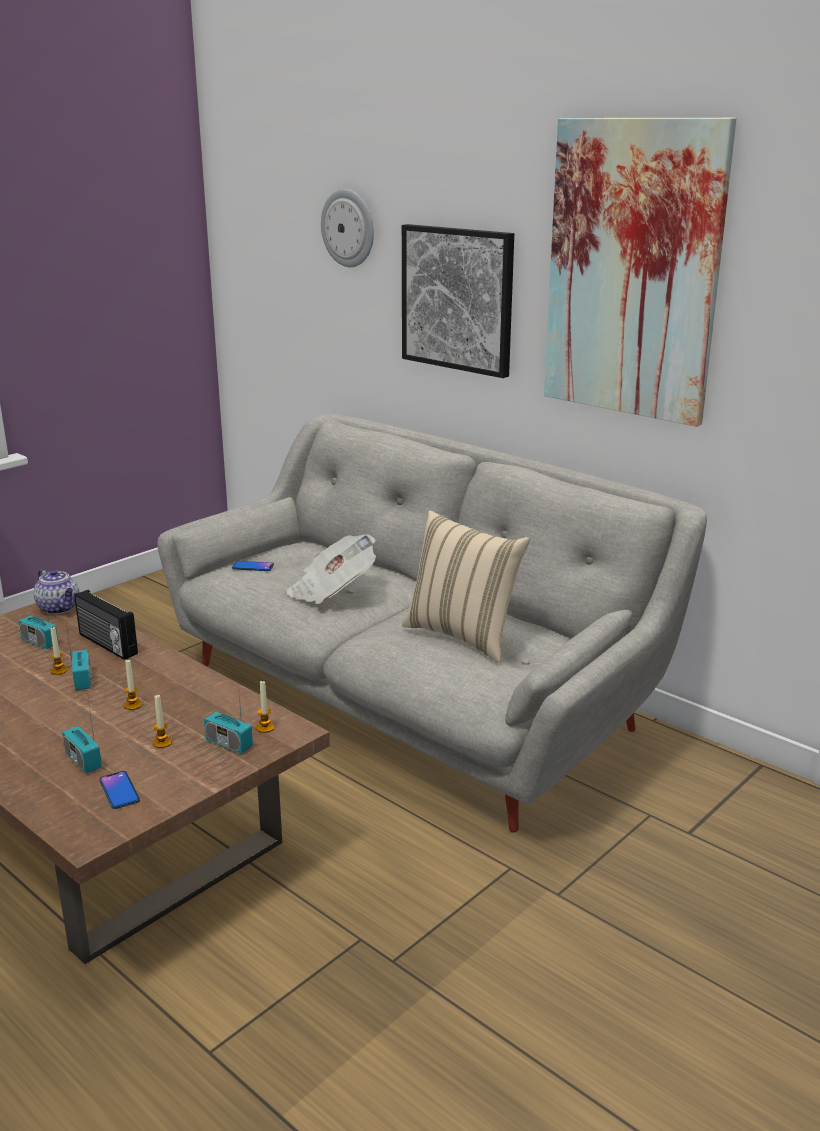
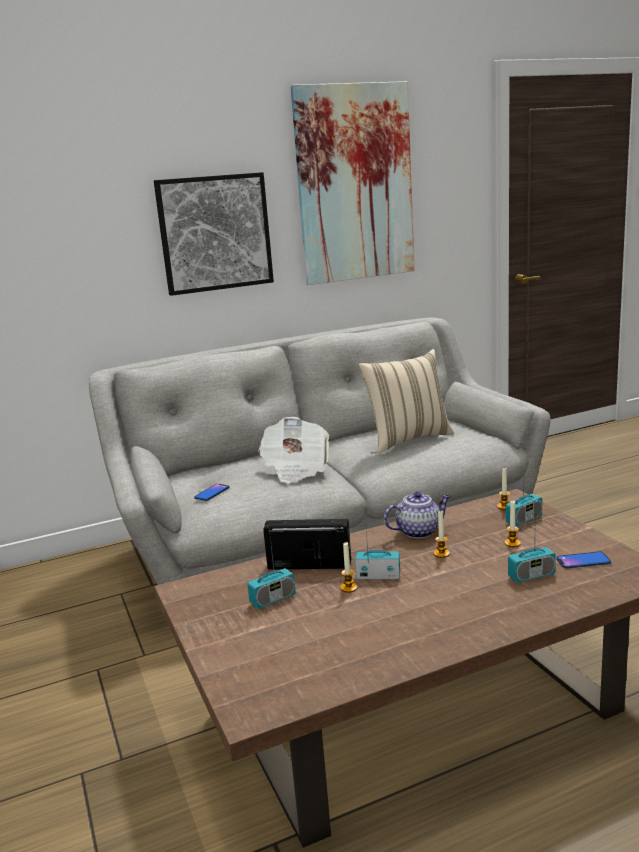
camera: 65 degrees left, 5 degrees down
teapot [34,569,79,614] -> teapot moved to [384,491,451,538]
radio [74,590,138,660] -> radio turned 150 degrees counterclockwise [263,519,351,570]
wall clock [321,189,374,267] -> none

